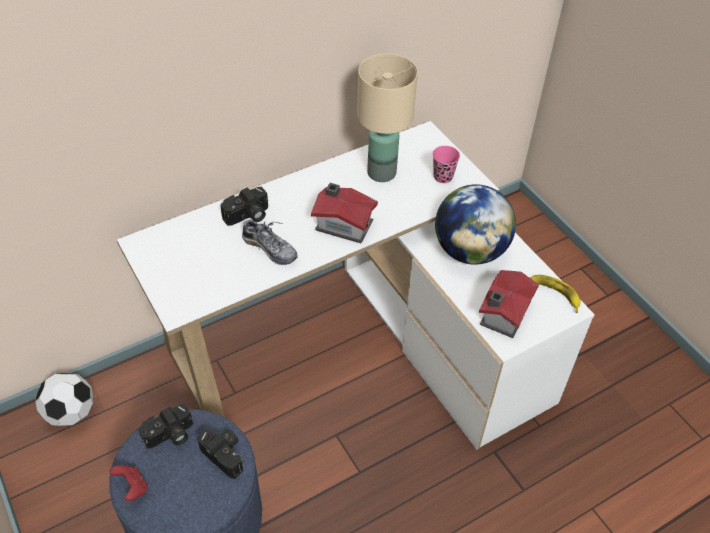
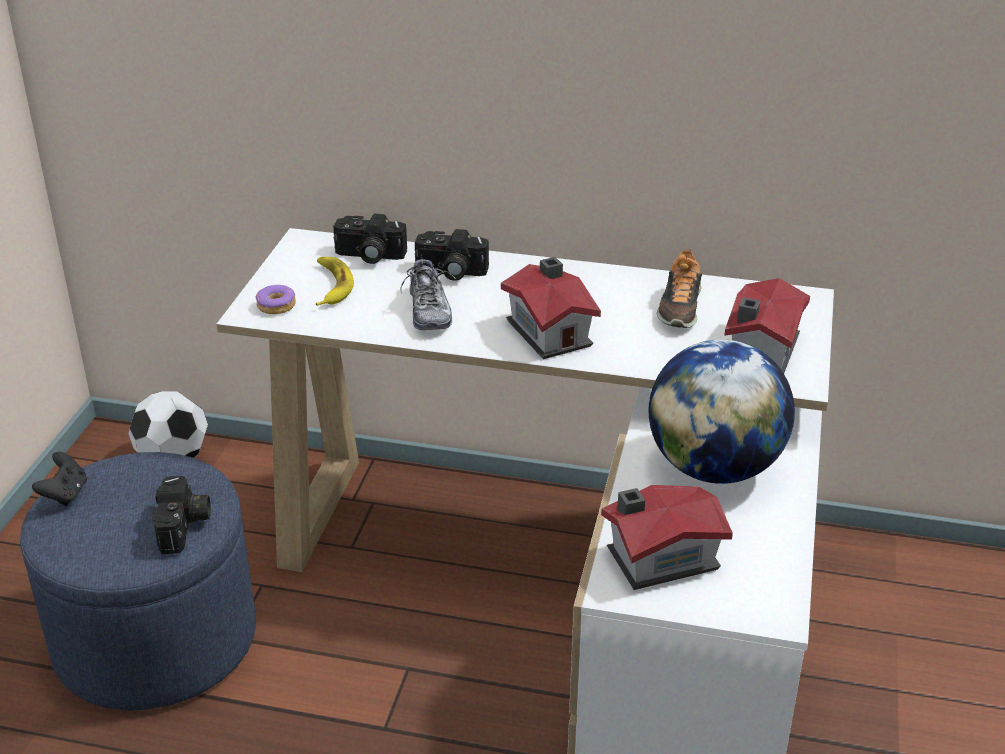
camera: 45 degrees right, 15 degrees down
red game controller [109,465,148,501] -> black game controller [32,452,87,506]
camera [138,404,193,448] -> camera moved to [333,214,407,264]
beige table lamp [357,54,418,182] -> shoe [657,249,702,328]
pink cup [433,146,460,183] -> toy house [724,278,810,373]
banana [530,275,581,313] -> banana moved to [316,257,354,306]
none -> donut [256,285,296,314]

